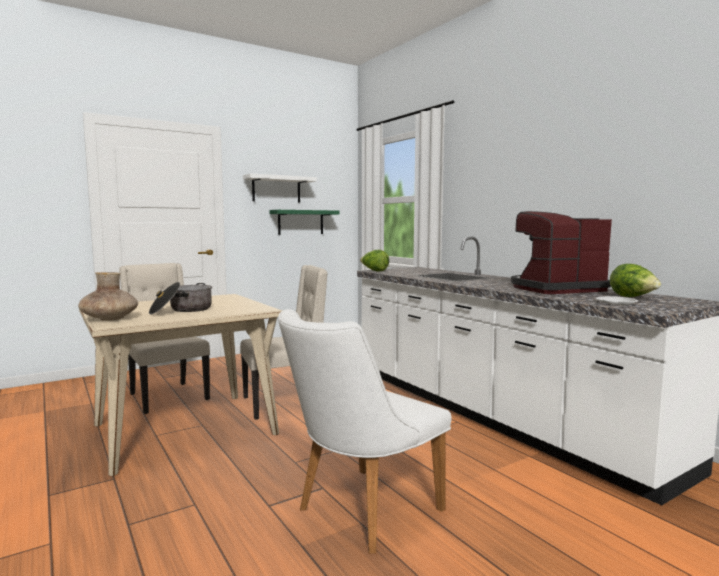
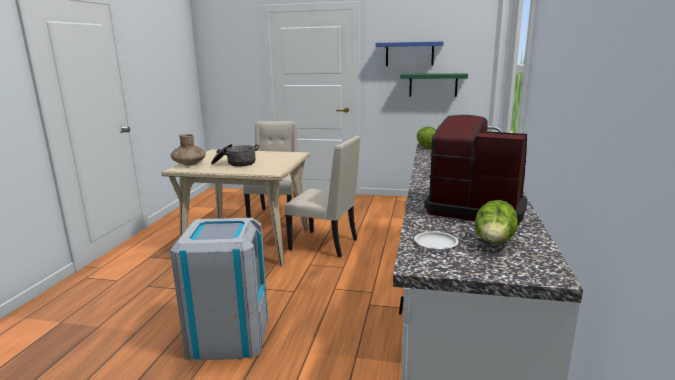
camera: 45 degrees right, 10 degrees up
white shelf [243,173,317,203] -> blue shelf [376,42,444,66]
white chair [278,309,451,554] -> grey trash can [170,218,268,360]

